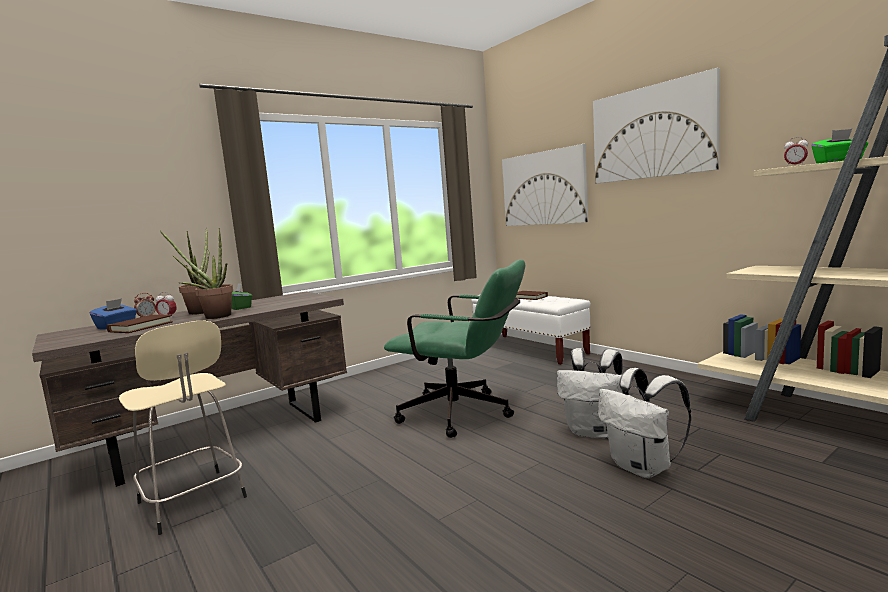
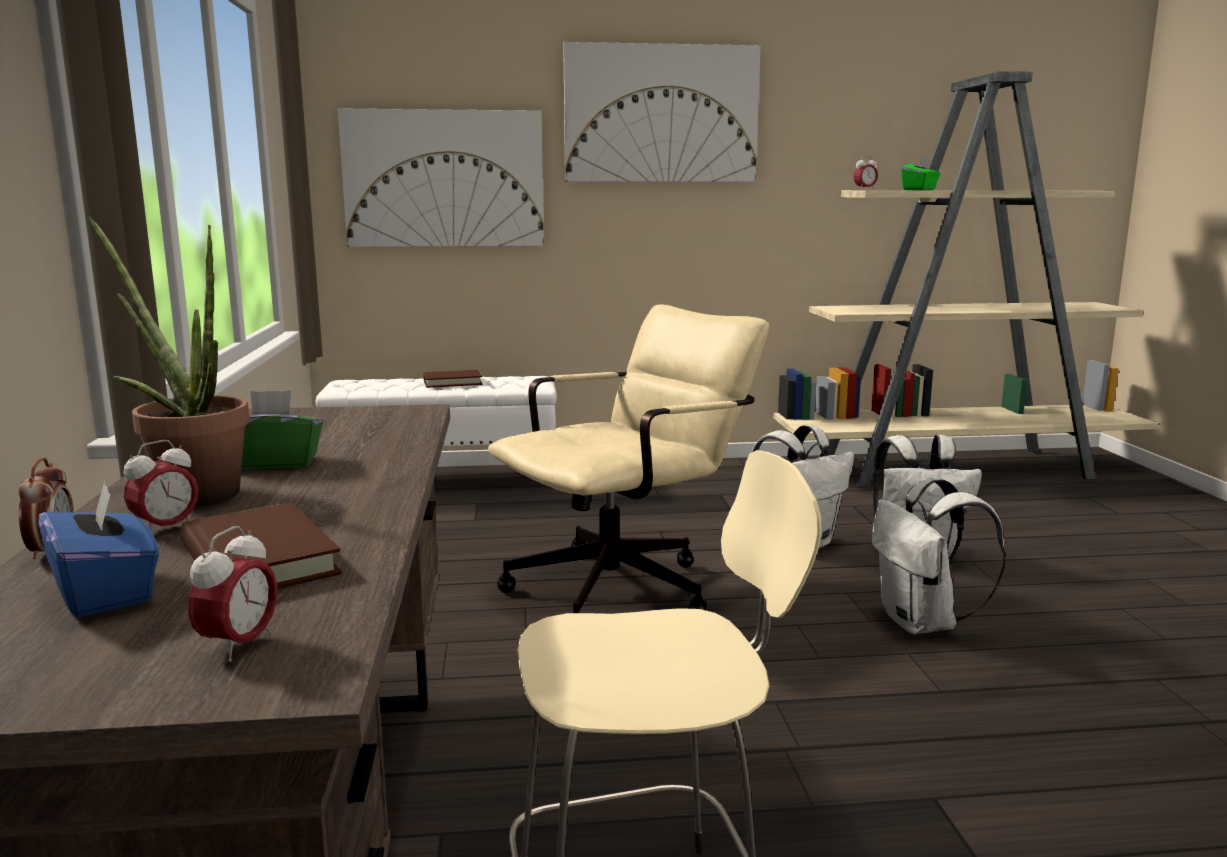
camera: 60 degrees left, 5 degrees up
potted plant [160,228,233,319] -> none
green office chair [384,260,525,438] -> beige office chair [488,304,769,613]
none -> alarm clock [188,526,277,662]
none -> white backpack [872,478,1006,634]

